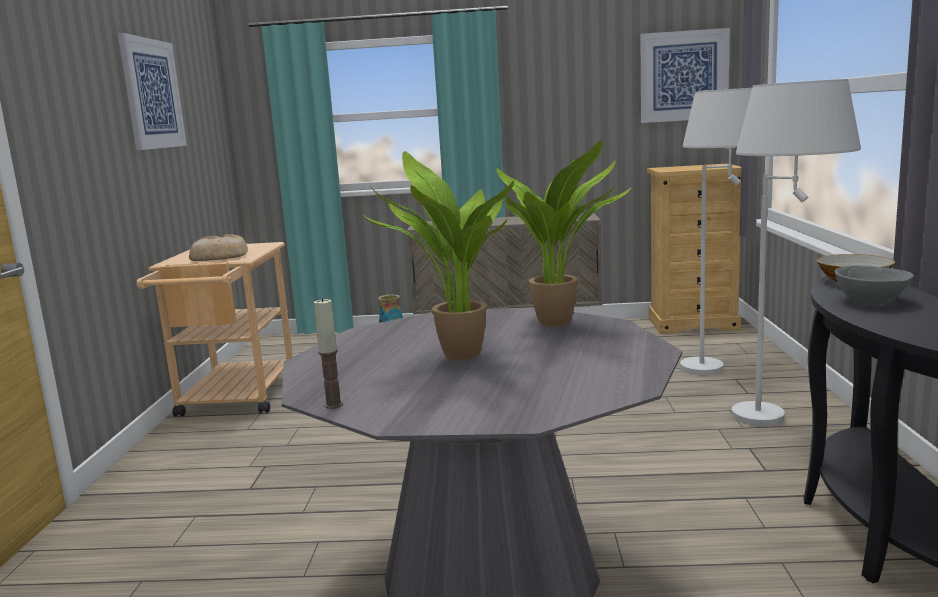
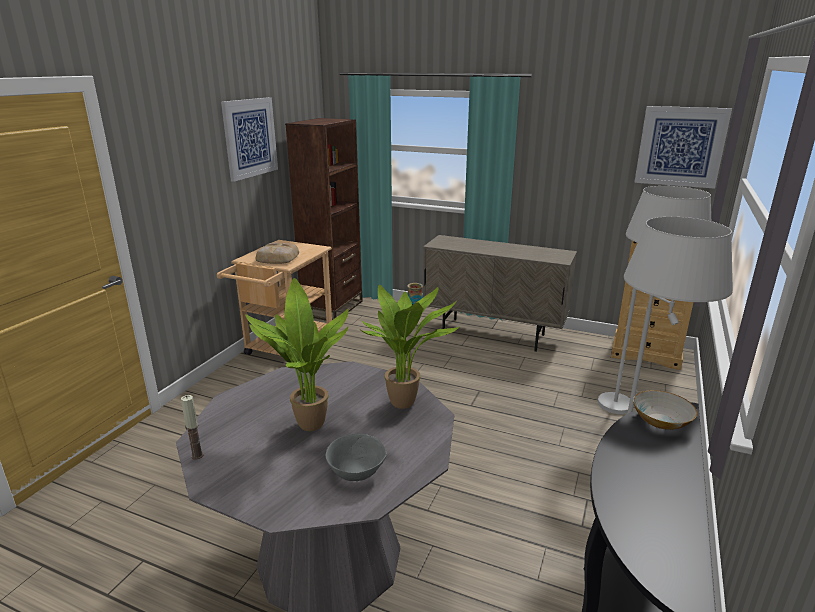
camera: 20 degrees right, 10 degrees up
grey bowl [835,265,913,305] -> grey bowl moved to [326,434,387,481]
none -> brown bookcase [285,118,363,320]

